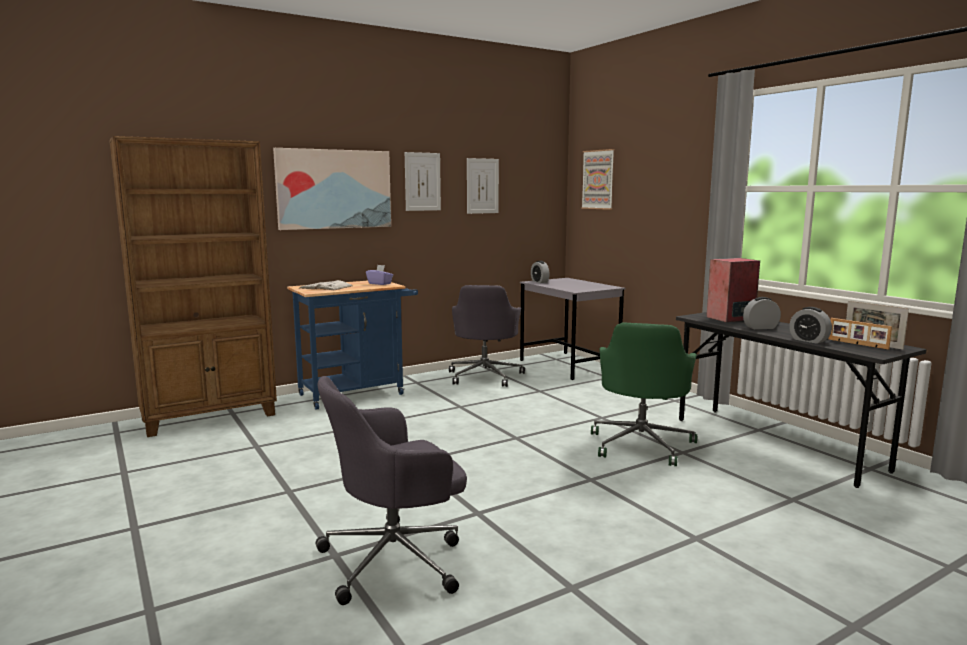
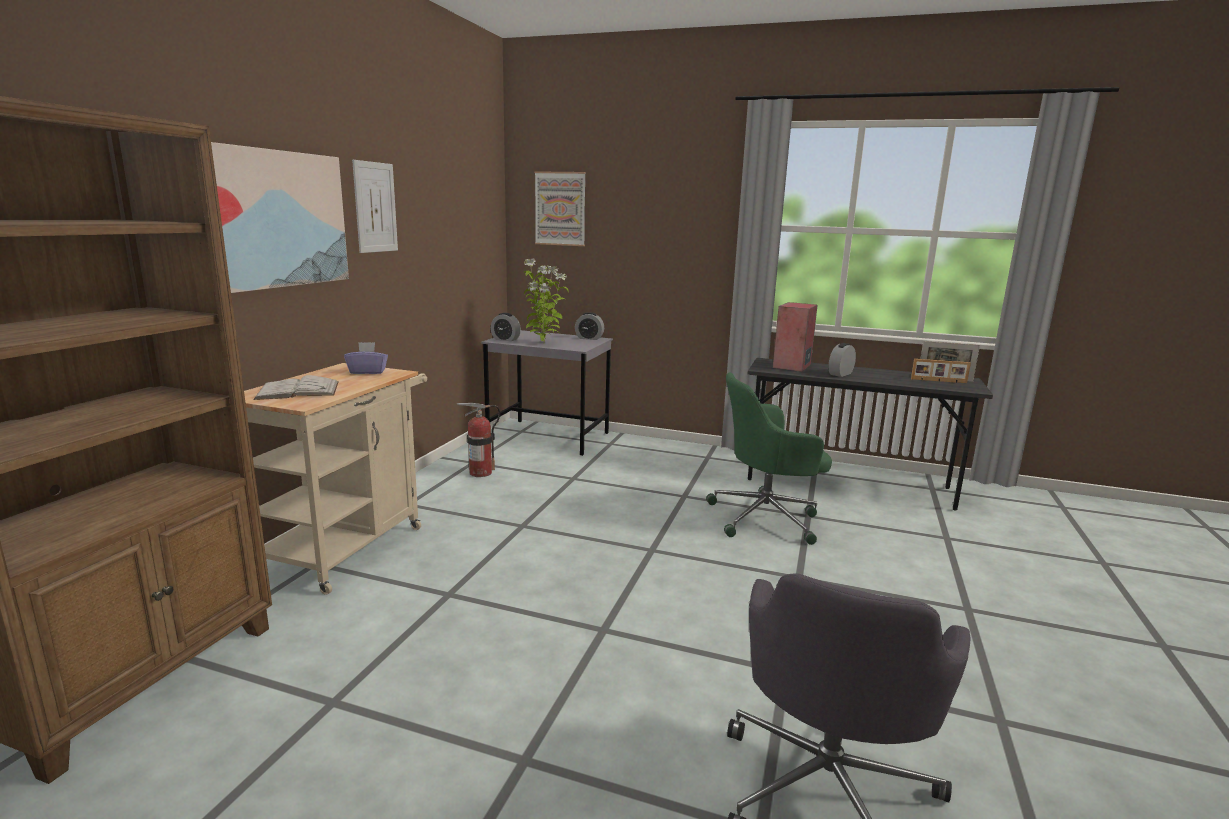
camera: 40 degrees left, 5 degrees up
blue cart [287,281,418,410] -> beige cart [244,363,427,595]
grey office chair [449,285,525,387] -> fire extinguisher [457,403,500,477]
picture [467,158,499,214] -> none
green office chair [591,322,697,466] -> green office chair turned 105 degrees clockwise [706,373,832,545]
alarm clock [789,307,832,344] -> alarm clock moved to [575,312,604,340]
none -> potted plant [523,258,569,343]

